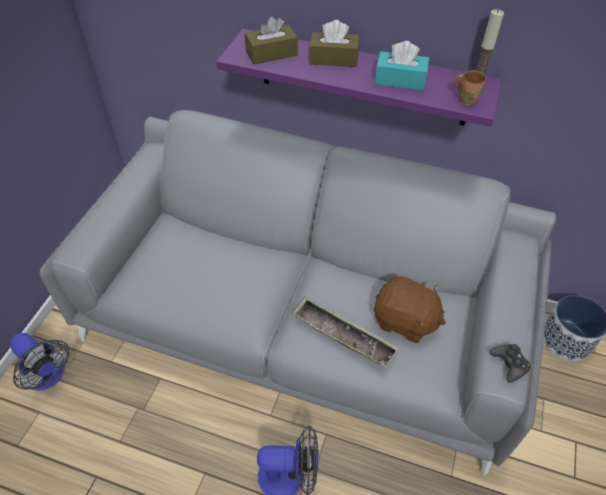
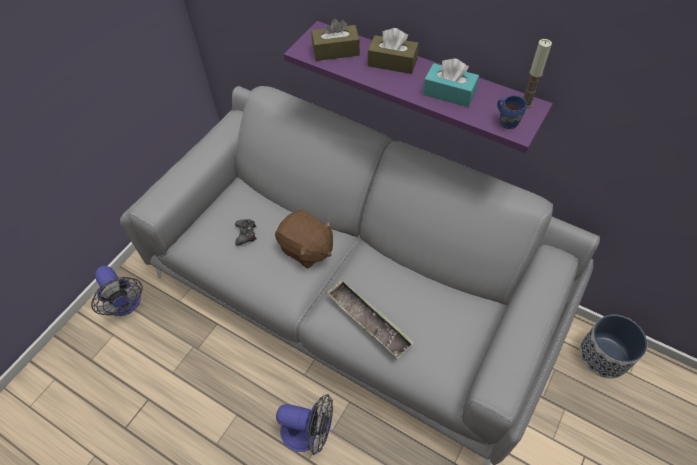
camera: 15 degrees right, 5 degrees up
brown plush toy [374,276,446,343] -> brown plush toy moved to [275,210,333,269]
brown mug [455,70,486,105] -> blue mug [497,95,527,129]
black game controller [490,344,531,383] -> black game controller moved to [235,219,257,245]

